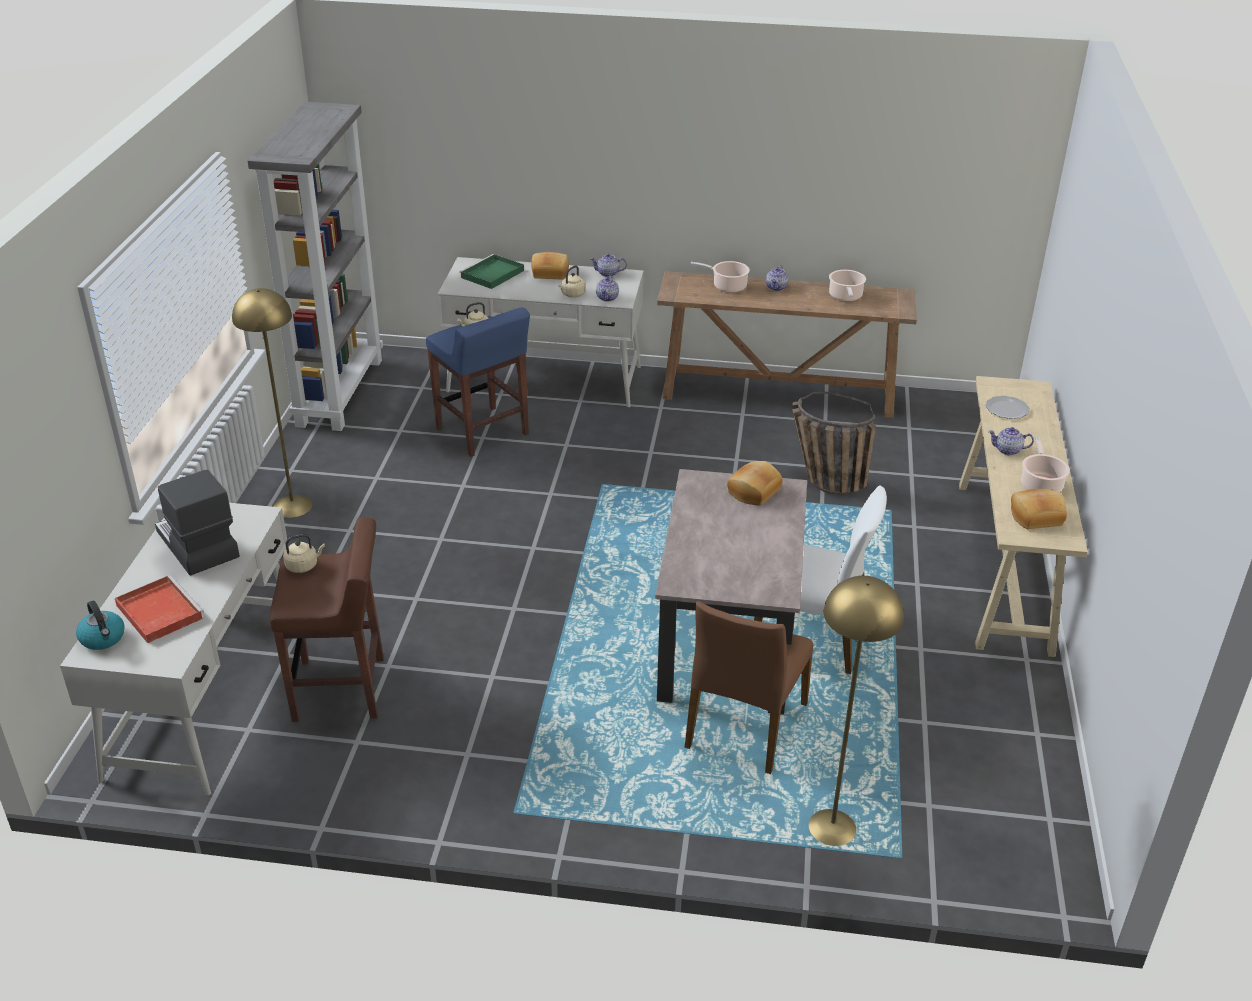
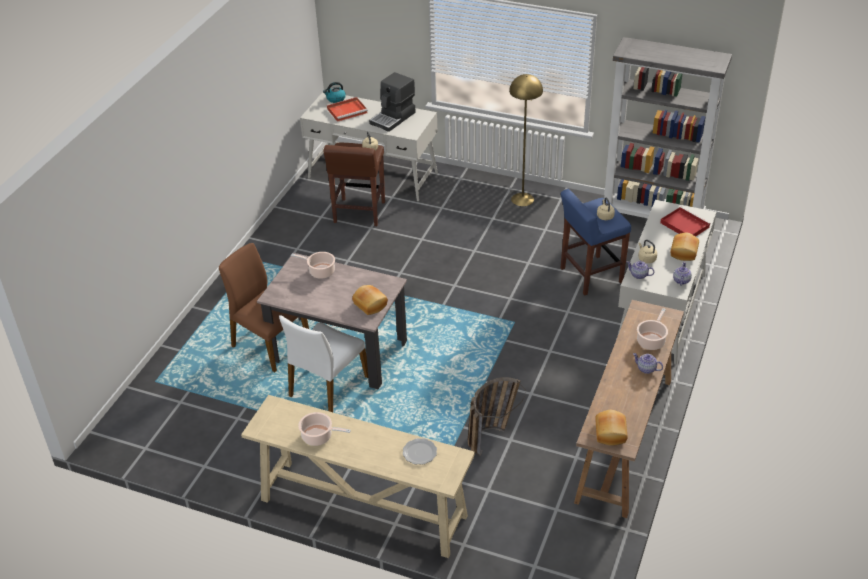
camera: 105 degrees right, 5 degrees up
coffee machine [155,470,240,576] -> coffee machine turned 150 degrees clockwise [369,72,416,132]
green tray [460,254,524,289] -> red tray [660,207,711,236]
yellow floor lamp [809,576,904,846] -> none
cooking pot [829,270,866,301] -> cooking pot moved to [291,252,335,279]
teapot [988,427,1034,456] -> none
bread [1011,489,1067,529] -> bread moved to [595,410,628,446]

